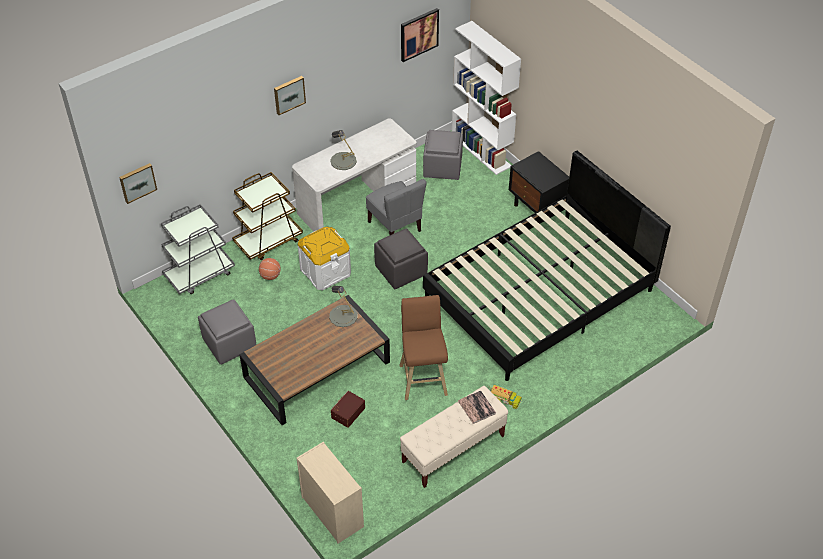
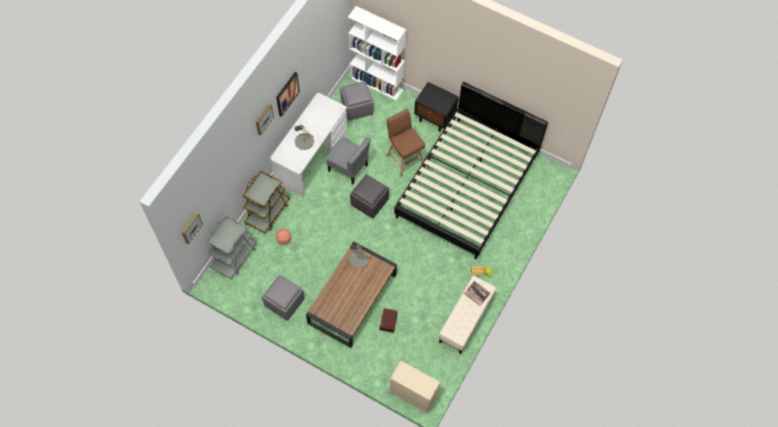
camera: 25 degrees left, 15 degrees up
white storage box [297,227,351,290] -> none
brown stool [400,295,448,400] -> brown stool moved to [386,109,425,177]
picture [401,8,439,62] -> picture moved to [276,72,300,117]

